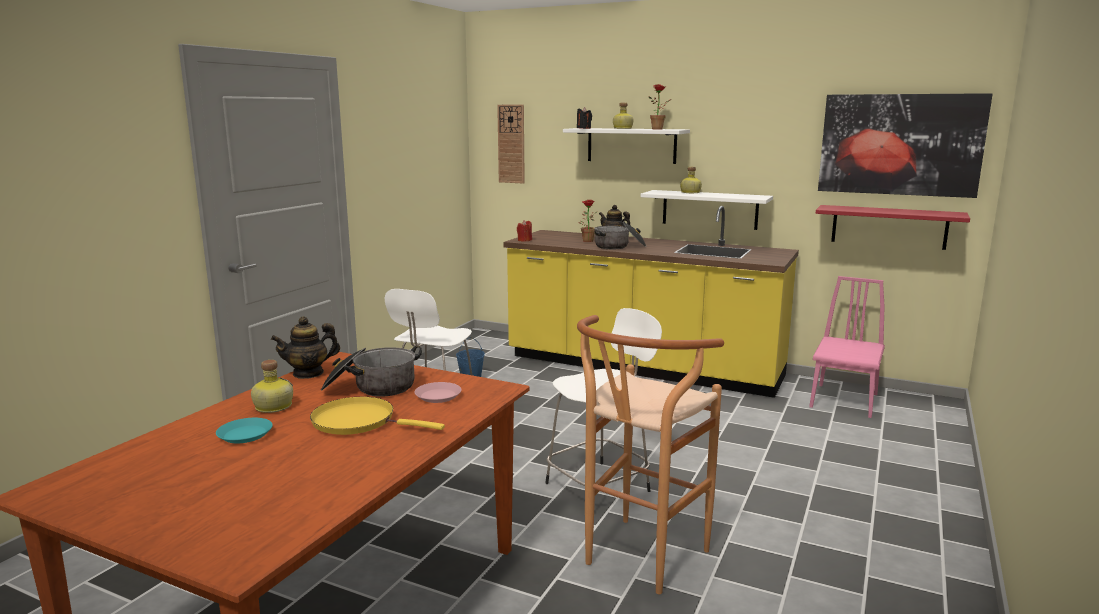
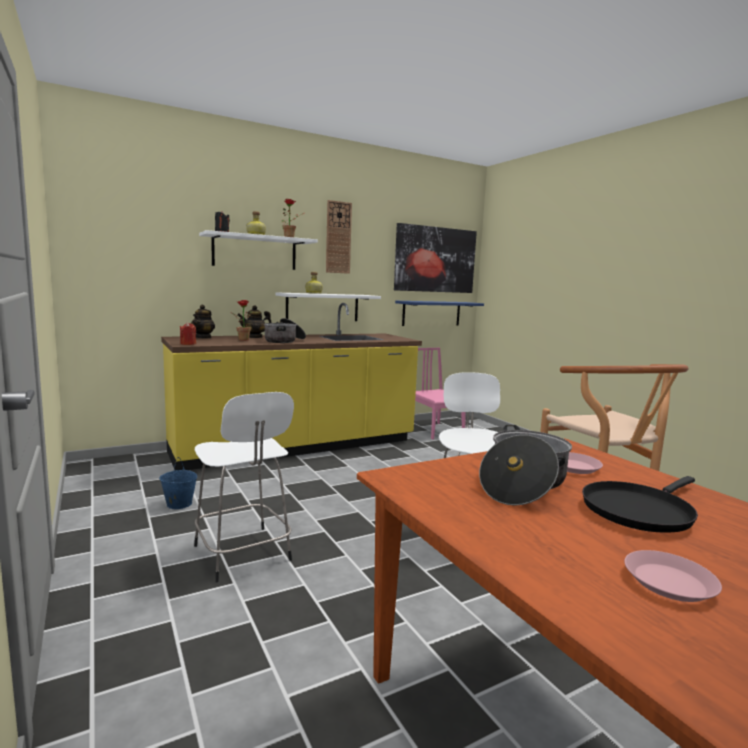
camera: 55 degrees left, 5 degrees down
turquoise plate [216,418,273,443] -> pink plate [624,550,722,602]
bottle [251,360,293,413] -> none
teapot [271,316,340,379] -> teapot moved to [190,305,215,339]
yellow frying pan [310,397,445,435] -> black frying pan [582,476,698,532]
wall clock [497,105,525,184] -> wall clock moved to [326,200,352,274]
red shelf [816,205,970,250] -> blue shelf [395,301,484,326]

